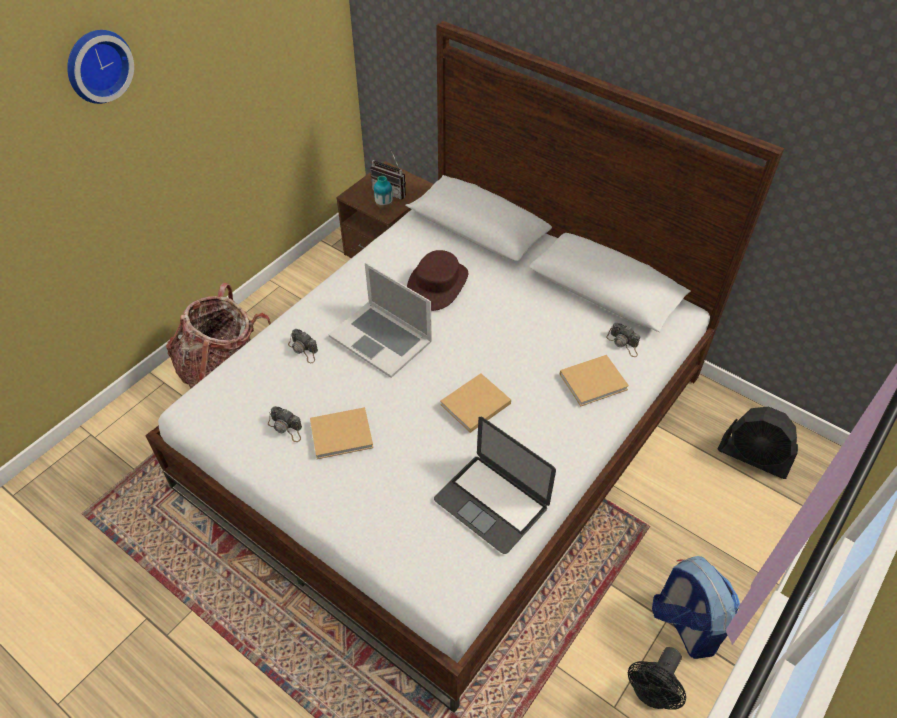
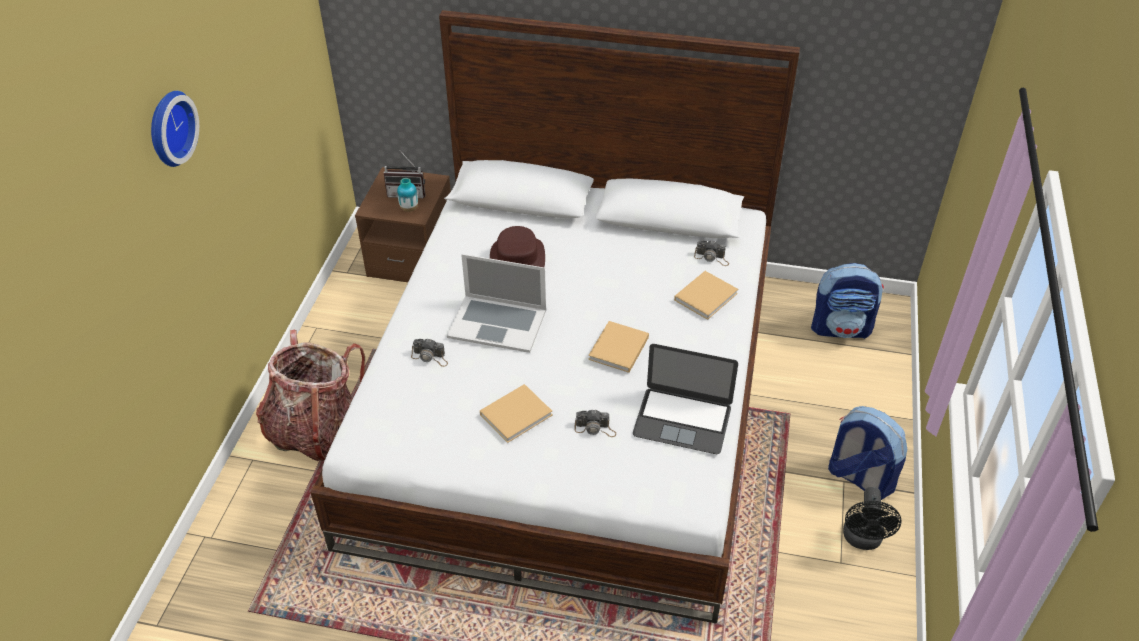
camera: 25 degrees left, 5 degrees down
camera [268,406,302,442] -> camera moved to [575,410,616,437]
black fan [718,407,798,479] -> backpack [811,263,884,339]

